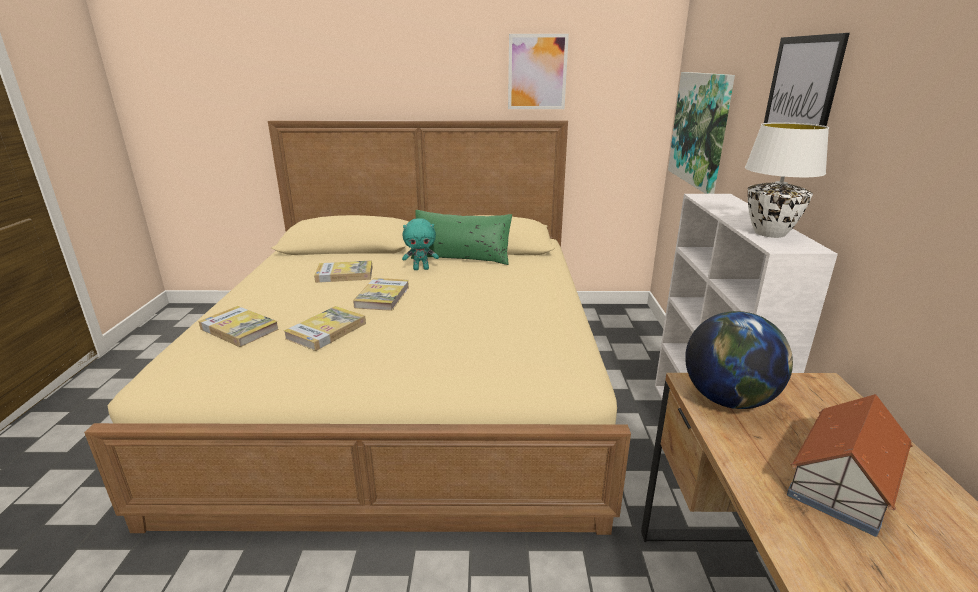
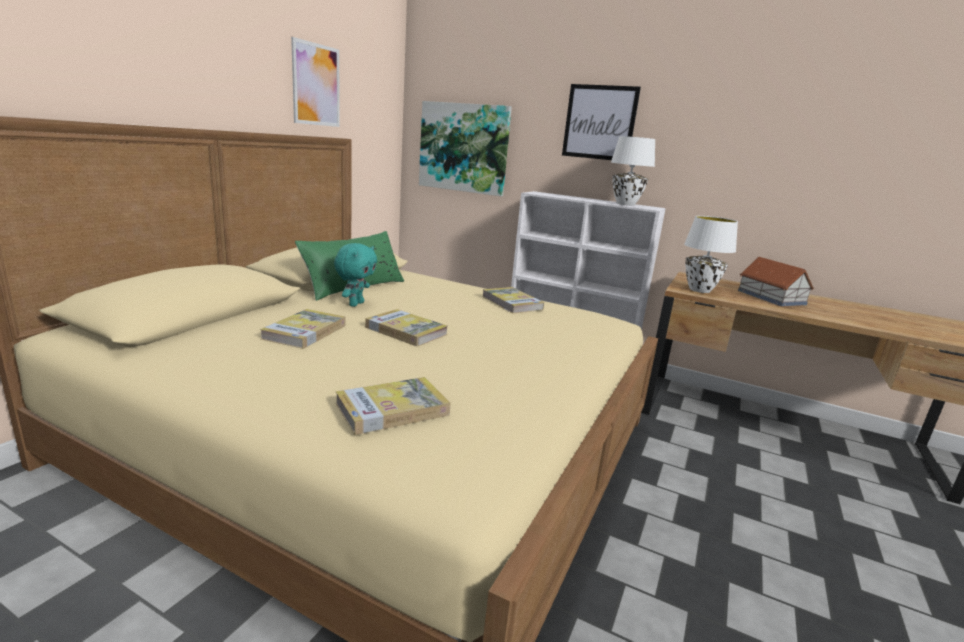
camera: 65 degrees left, 5 degrees down
book [284,306,366,351] -> book moved to [482,287,544,314]
globe [685,311,793,409] -> white table lamp [684,216,738,293]

